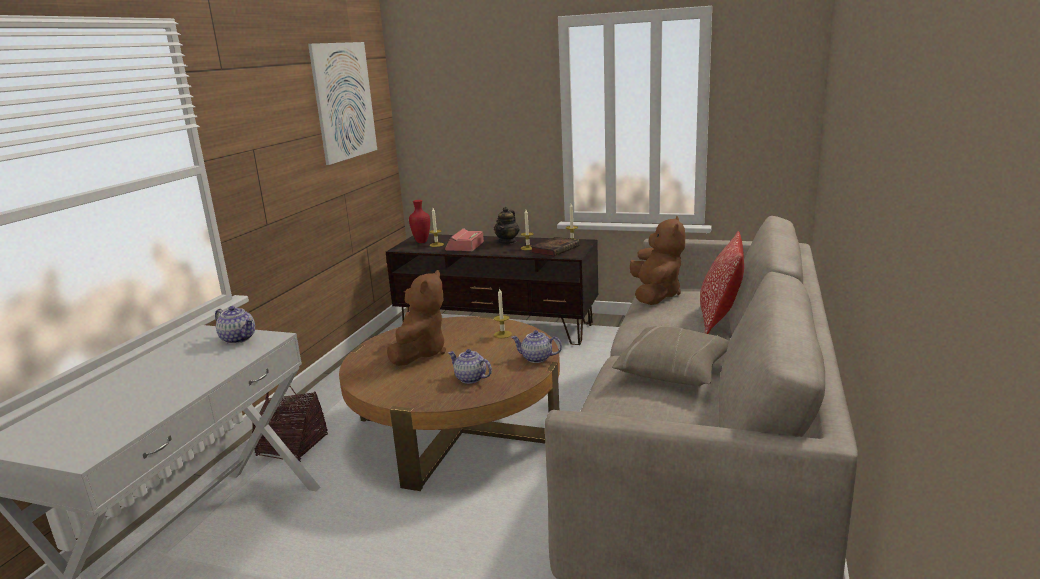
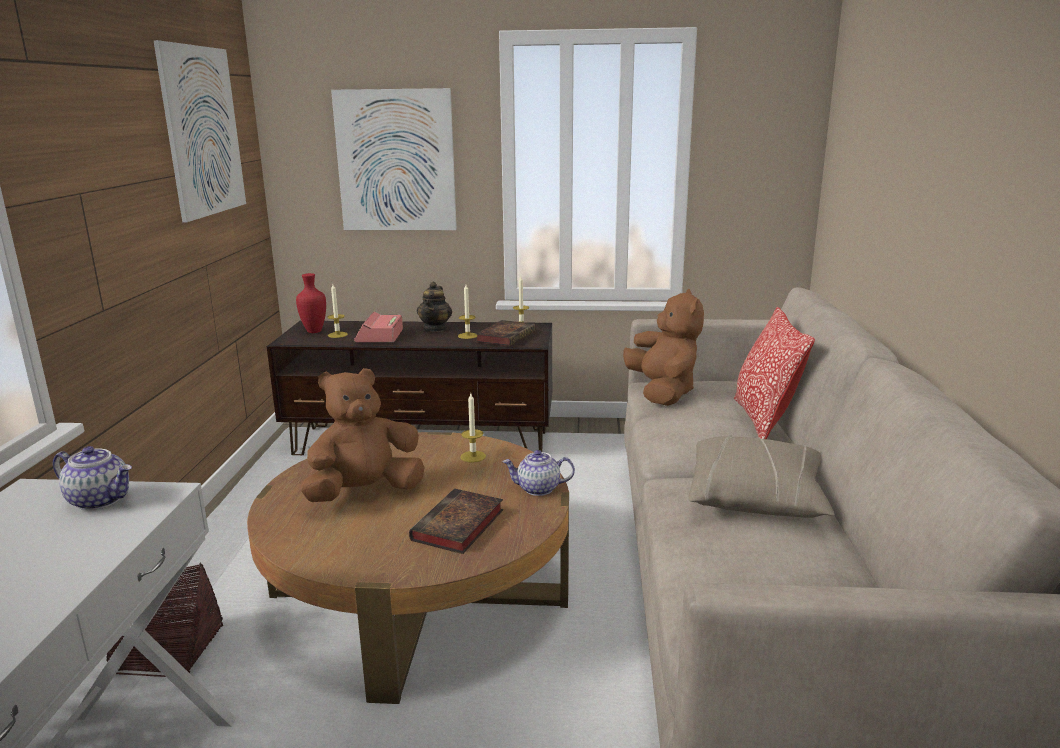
camera: 15 degrees left, 0 degrees up
brown plush toy [387,270,446,366] -> brown plush toy turned 120 degrees counterclockwise [300,368,425,502]
teapot [448,349,492,384] -> book [409,488,503,554]
none -> picture [331,88,457,230]

